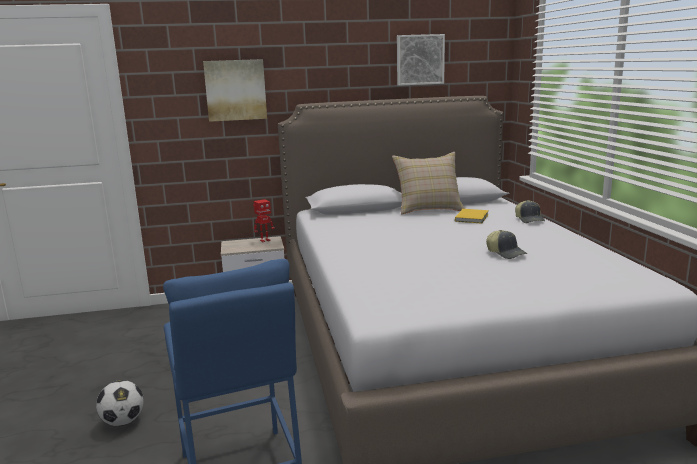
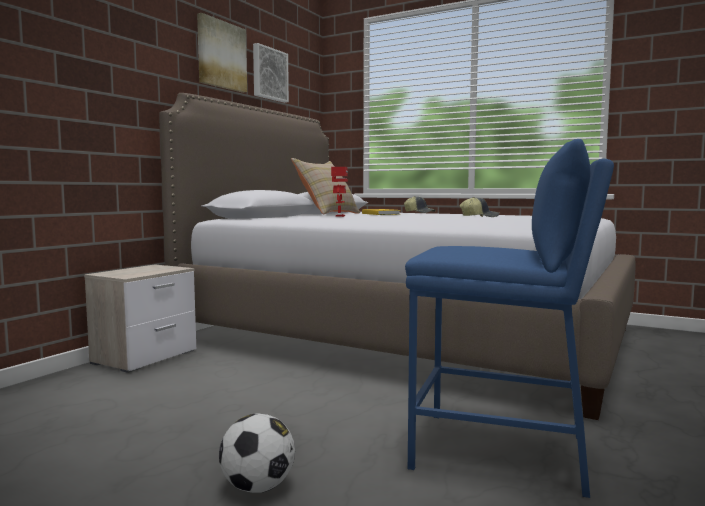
camera: 50 degrees left, 10 degrees down
picture [203,59,267,122] -> picture moved to [197,13,247,93]
toy robot [253,199,275,242] -> toy robot moved to [331,167,348,217]

